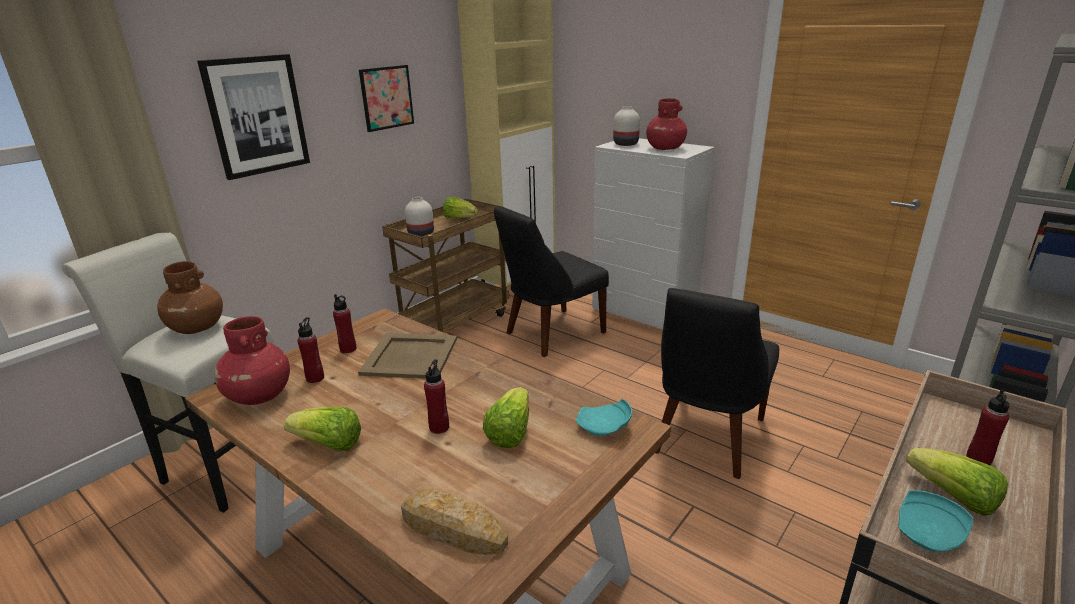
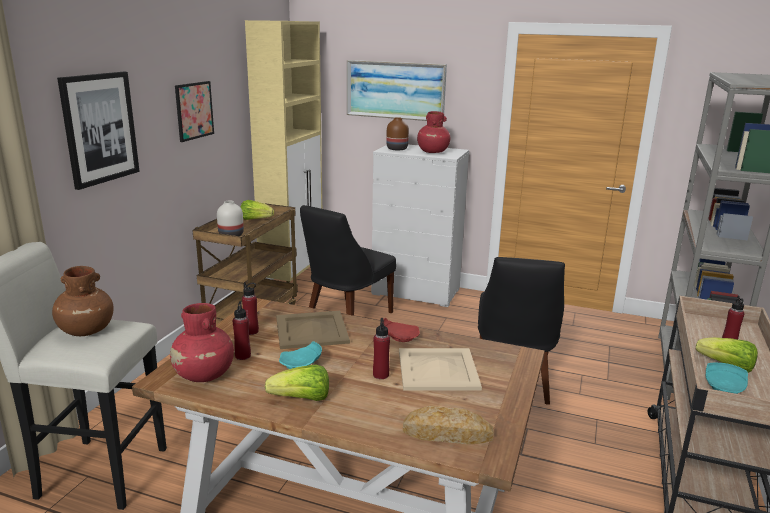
camera: 20 degrees left, 5 degrees down
lettuce [483,387,529,448] -> beige tray [399,348,482,391]
turquoise plate [576,399,632,436] -> turquoise plate moved to [279,341,322,369]
white vase [613,106,640,146] -> brown vase [386,117,409,150]
none -> picture [347,60,447,121]
none -> red plate [382,318,420,342]

